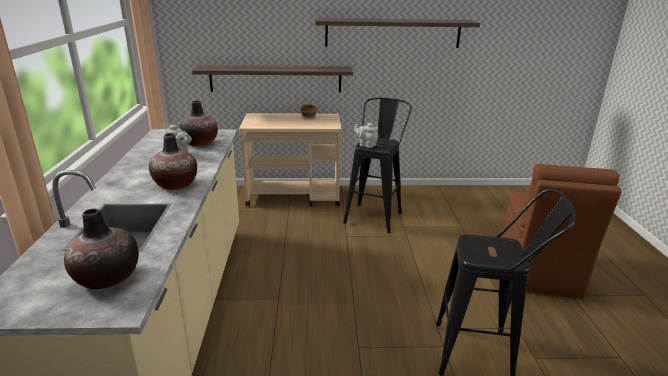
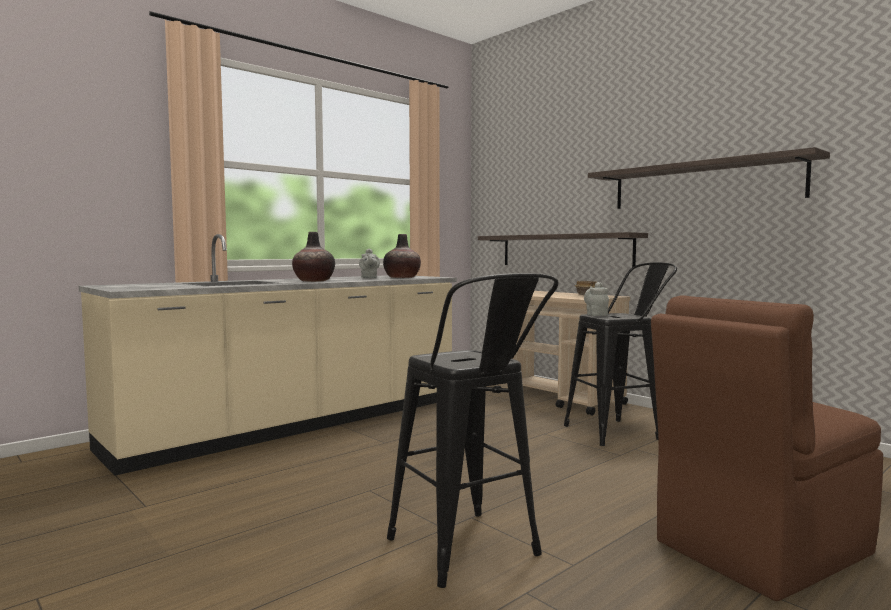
camera: 50 degrees right, 20 degrees down
vase [64,209,139,289] -> none

